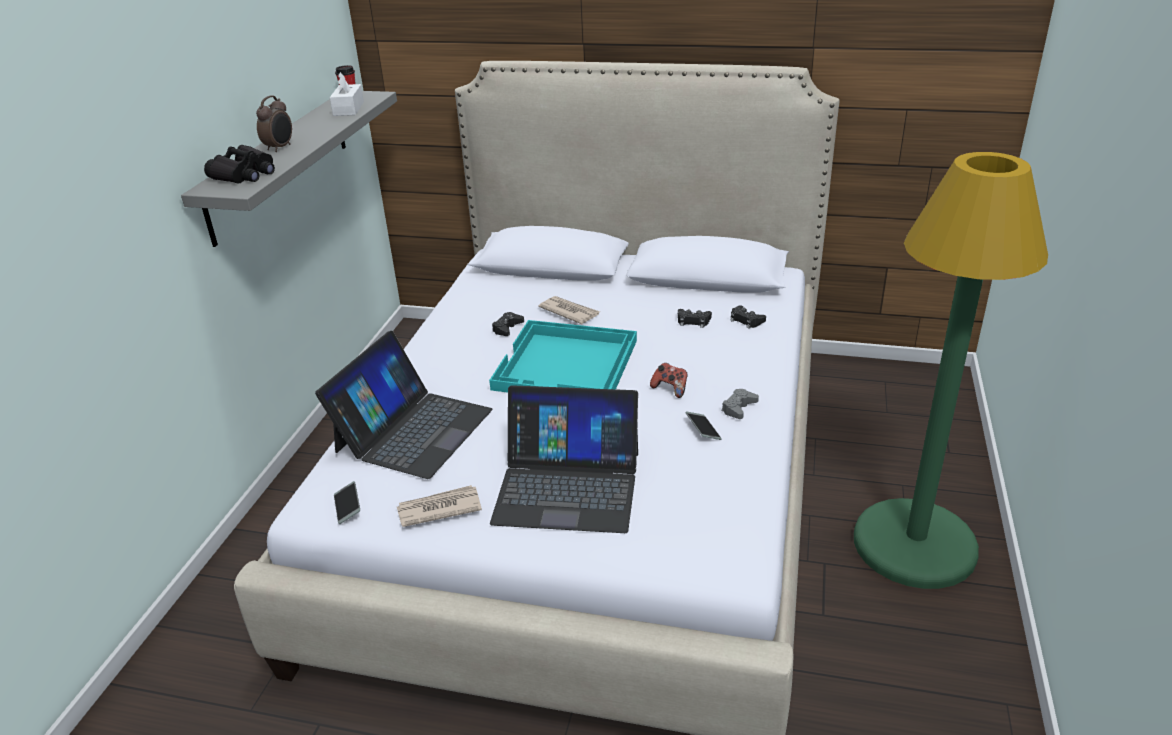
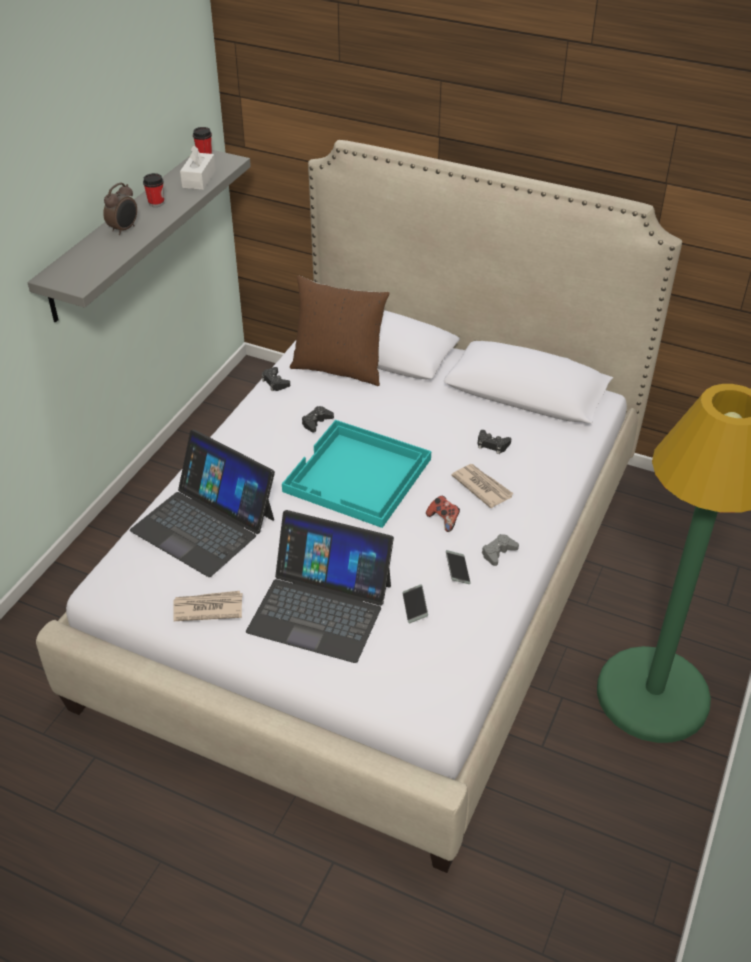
camera: 10 degrees right, 10 degrees up
black binoculars [204,145,275,184] -> none
laptop [315,331,492,479] -> laptop turned 90 degrees clockwise [130,430,275,577]
phone [334,481,360,524] -> phone moved to [402,584,428,623]
newspaper [538,296,600,324] -> newspaper moved to [451,464,514,508]
black game controller [730,306,766,329] -> black game controller moved to [262,367,290,391]
none -> cup [143,173,164,207]
none -> brown pillow [290,276,390,386]

